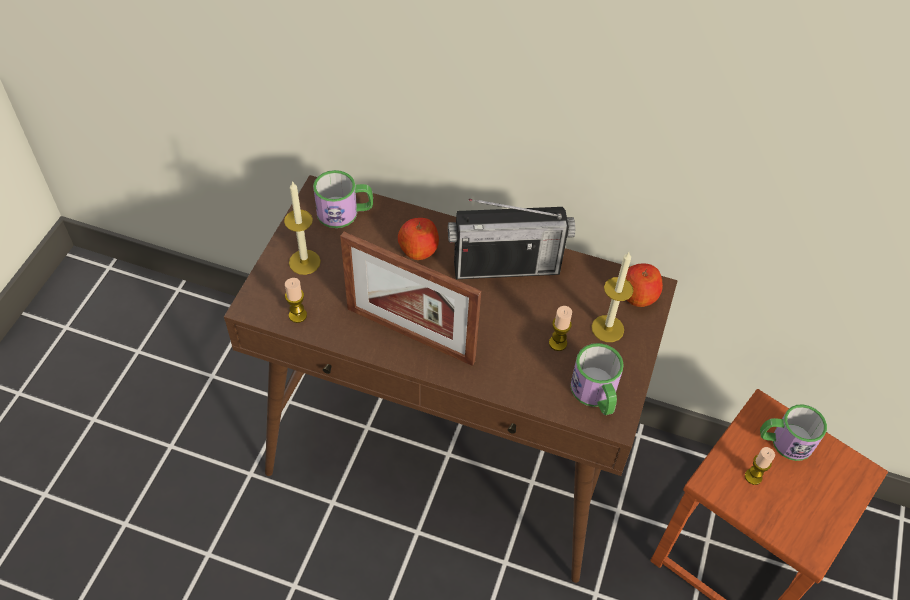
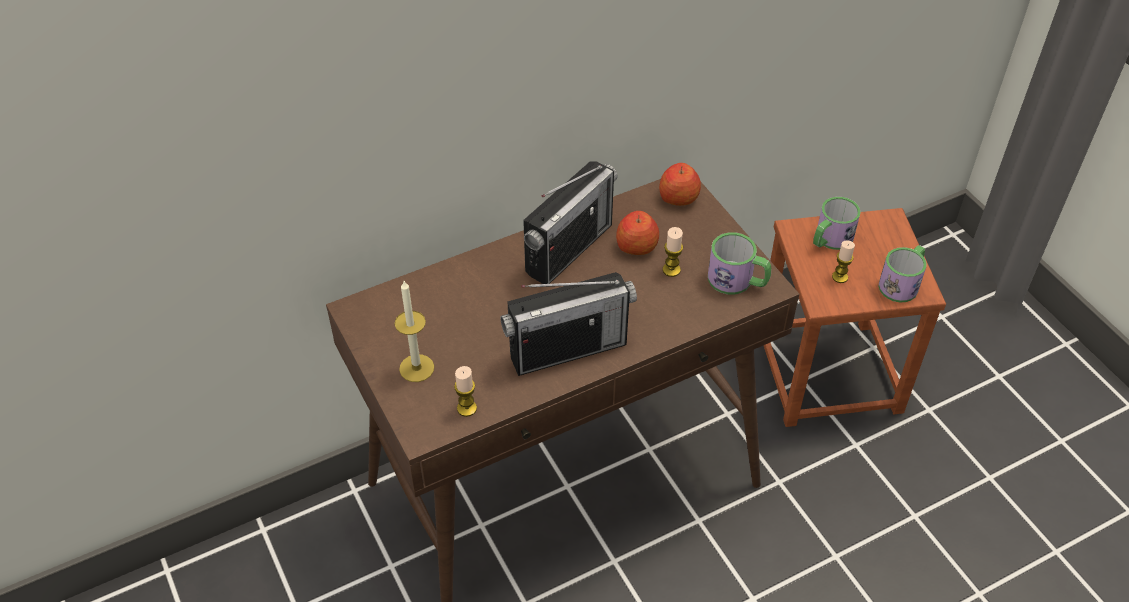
camera: 45 degrees left, 5 degrees down
mug [313,170,373,228] -> mug moved to [879,245,927,302]
picture frame [340,232,481,366] -> radio [500,272,637,376]
apple [398,218,439,260] -> apple moved to [616,211,659,255]
candle [591,252,634,342] -> none

